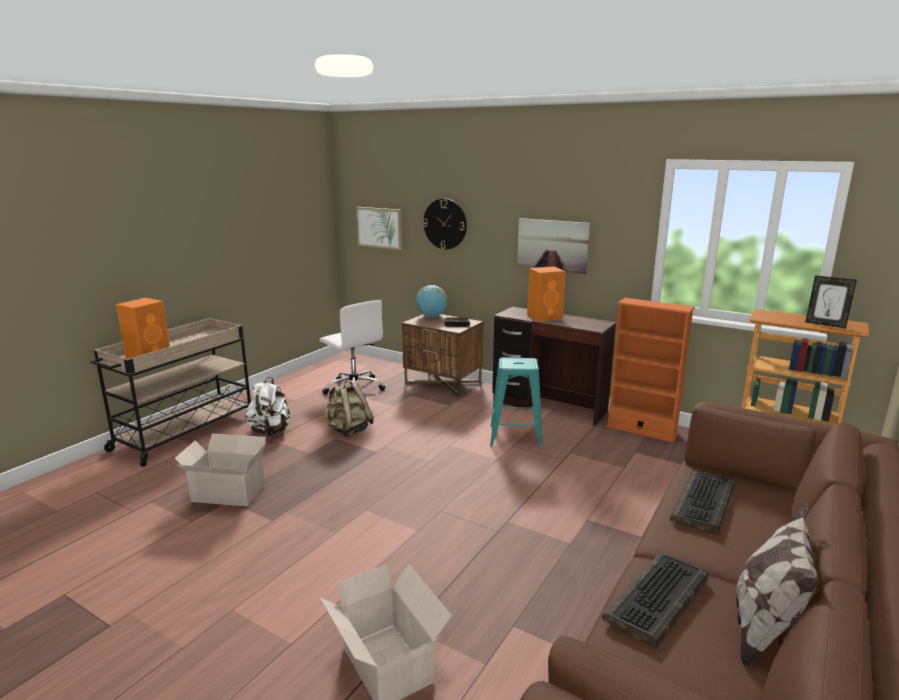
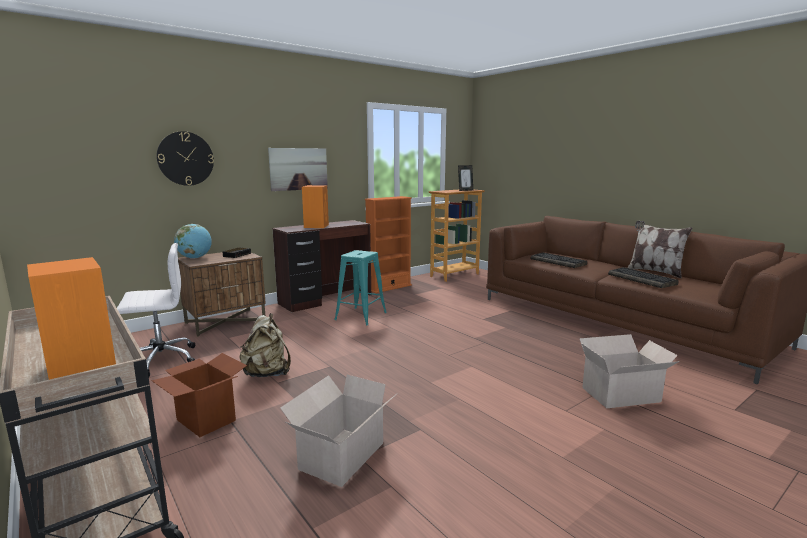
camera: 70 degrees left, 5 degrees down
white backpack [245,376,291,436] -> cardboard box [151,353,247,437]
picture [356,207,403,250] -> none

